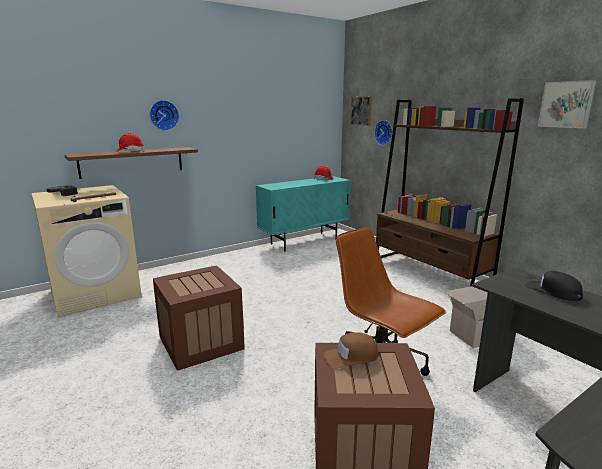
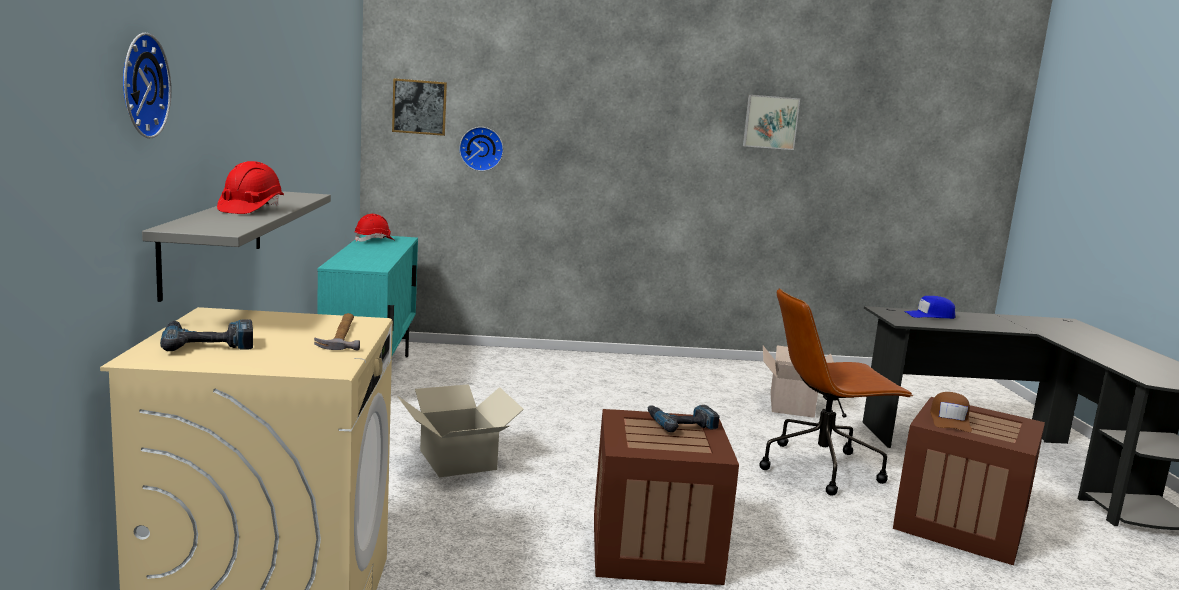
camera: 60 degrees left, 5 degrees down
brown shelf [64,147,198,179] -> grey shelf [142,191,331,302]
wall clock [150,100,179,131] -> wall clock moved to [123,33,171,138]
brown bookcase [376,98,524,286] -> none
black cap [525,271,583,301] -> blue cap [904,296,956,319]
none -> cardboard box [397,384,524,478]
none -> power drill [648,405,719,432]

